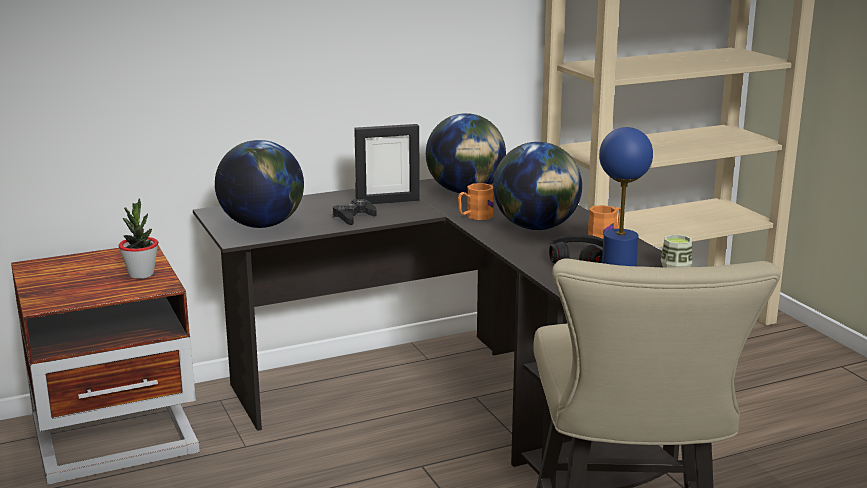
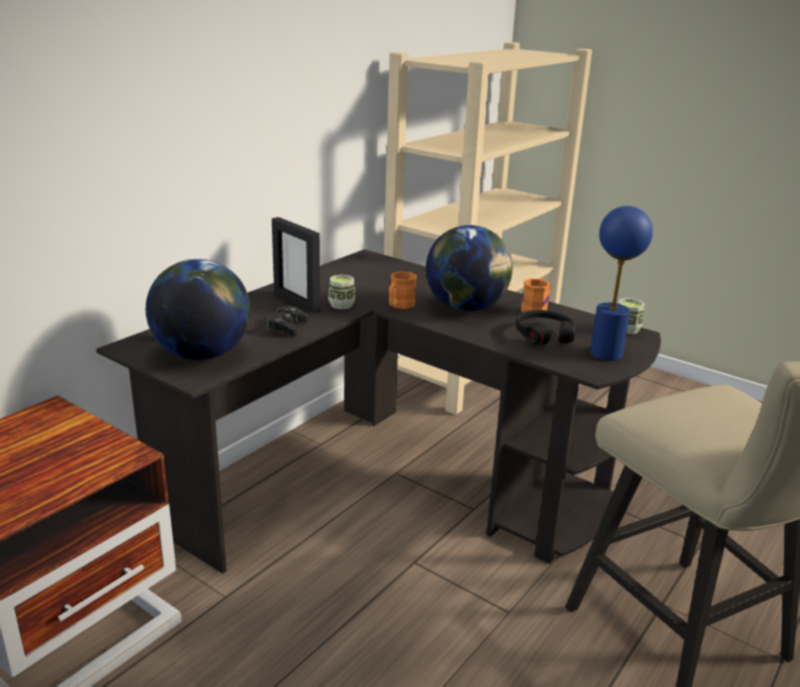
camera: 30 degrees left, 5 degrees up
potted plant [119,198,158,279] -> none
picture frame [354,124,420,204] -> picture frame turned 90 degrees clockwise [272,217,320,314]
globe [426,113,506,194] -> none
none -> cup [328,275,355,309]

